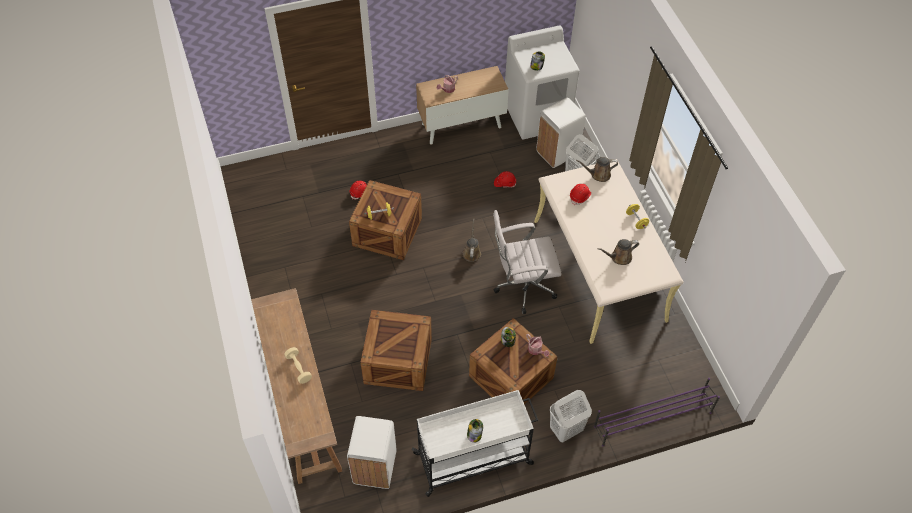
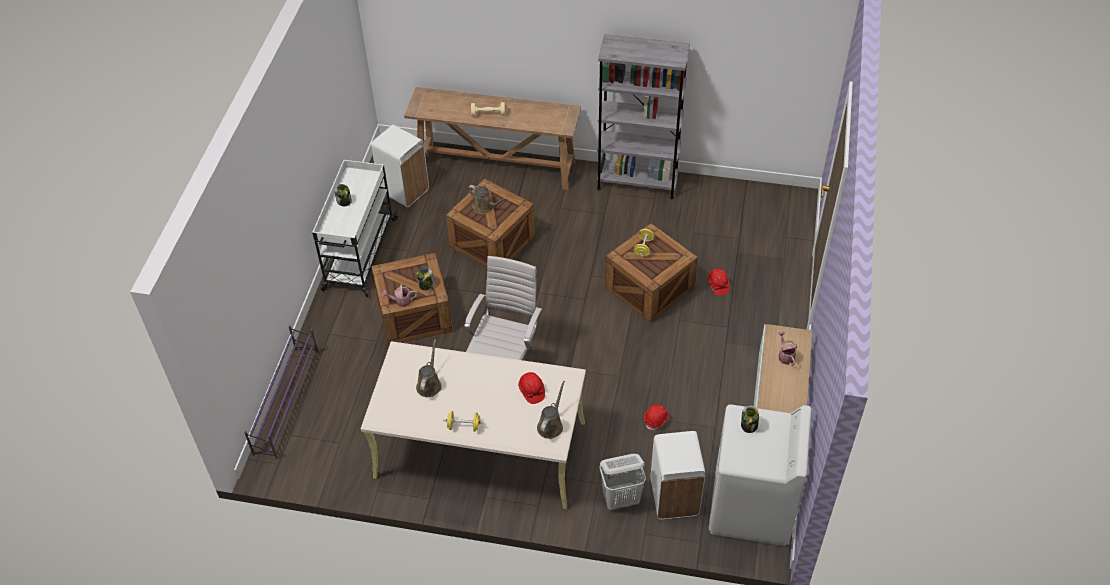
camera: 120 degrees right, 5 degrees down
brown watering can [462,218,481,262] -> brown watering can moved to [467,185,508,214]
white laundry basket [550,390,592,442] -> none
none -> grey bookcase [597,34,690,199]

